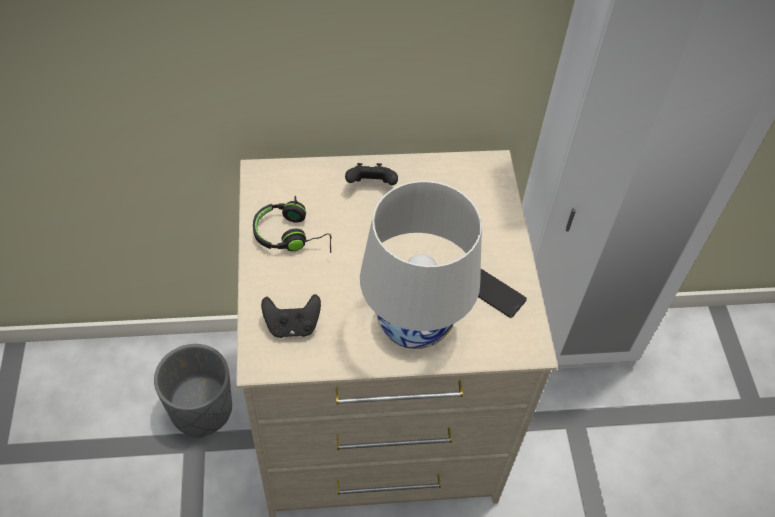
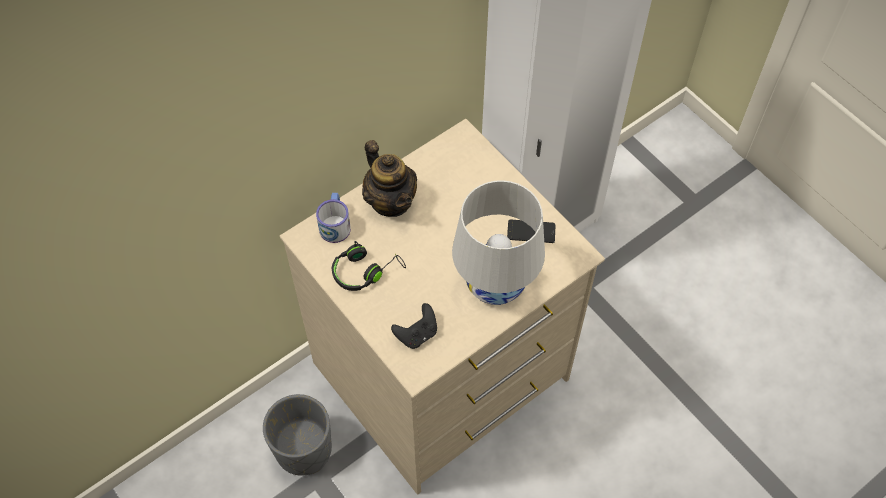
camera: 30 degrees left, 5 degrees up
black game controller [345,163,398,185] -> teapot [362,140,417,217]
none -> mug [316,193,351,243]

